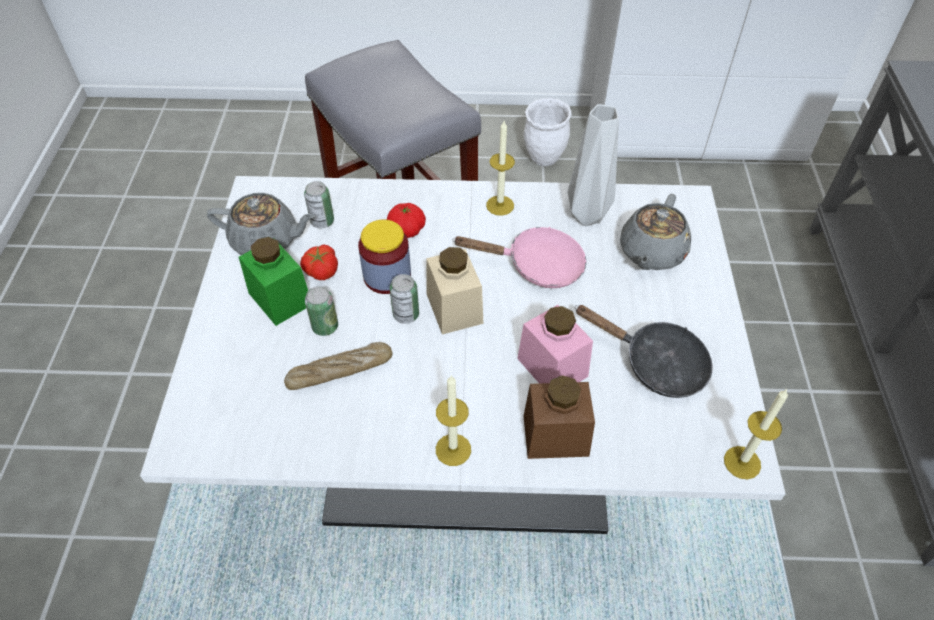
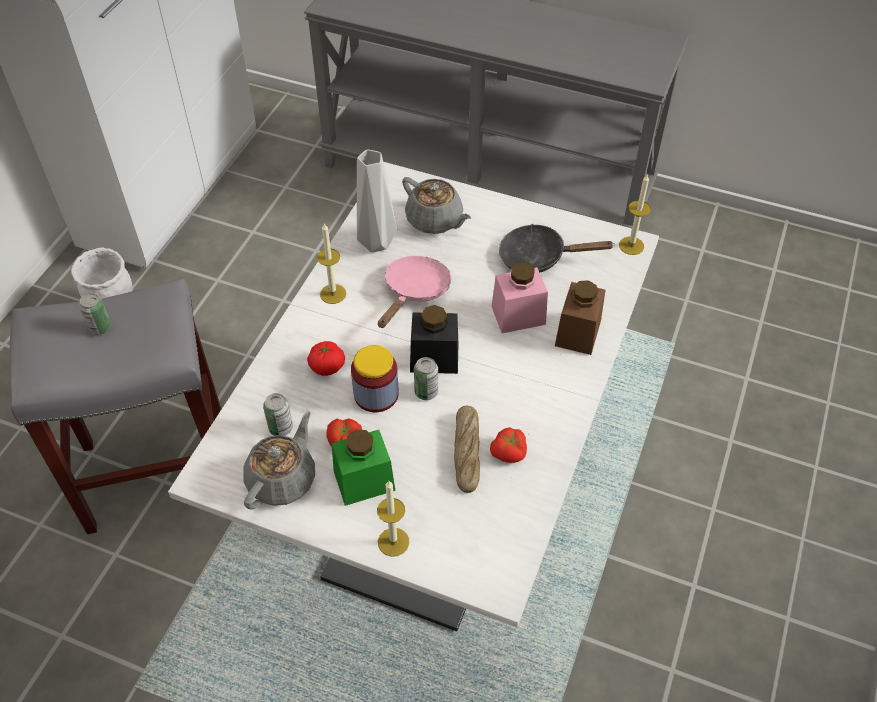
camera: 70 degrees left, 0 degrees up
can [305,286,338,336] -> can moved to [79,293,111,335]
beige jar [426,247,483,335] -> black jar [410,305,458,374]
candle [436,376,471,466] -> candle moved to [377,481,409,557]
black frying pan [575,305,713,398] -> black frying pan turned 135 degrees counterclockwise [499,224,615,273]
none -> tomato [490,427,527,463]

